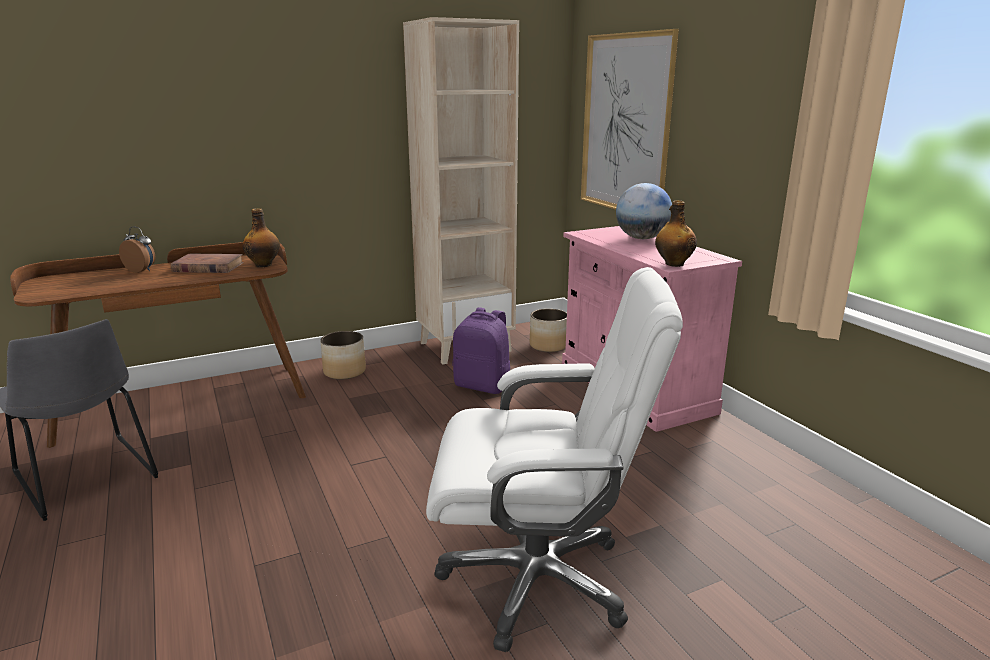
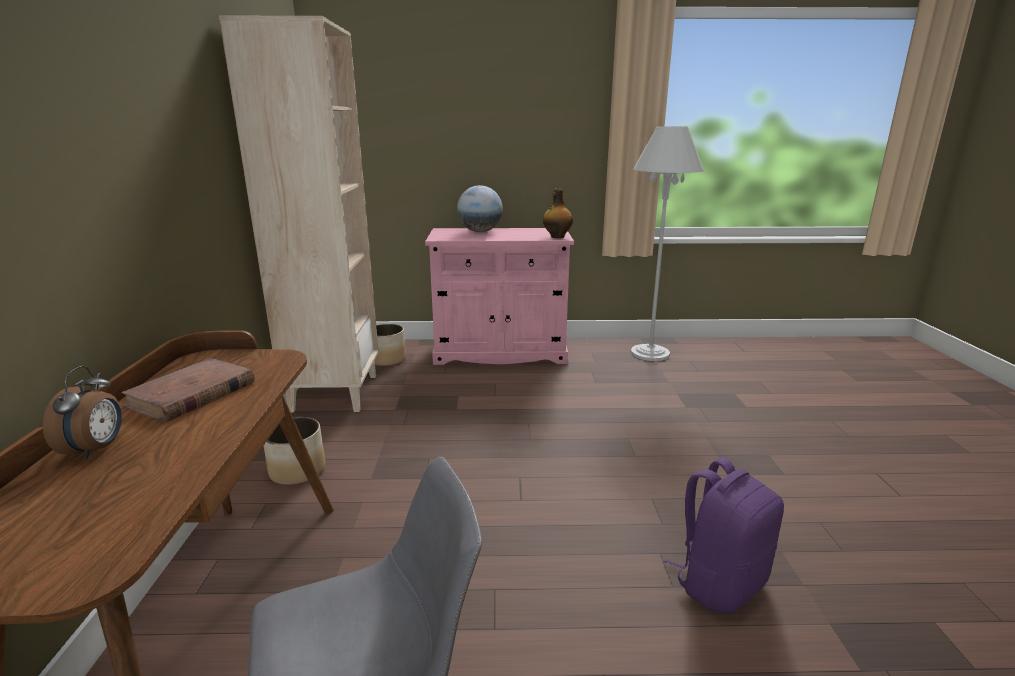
camera: 65 degrees left, 0 degrees up
alarm clock [119,227,155,273] -> alarm clock turned 135 degrees clockwise [43,366,122,459]
bottle [243,208,280,267] -> none
white office chair [426,267,683,652] -> none
purple backpack [452,307,510,394] -> purple backpack moved to [664,457,784,614]
picture [581,29,679,210] -> none
none -> white floor lamp [631,126,704,361]

